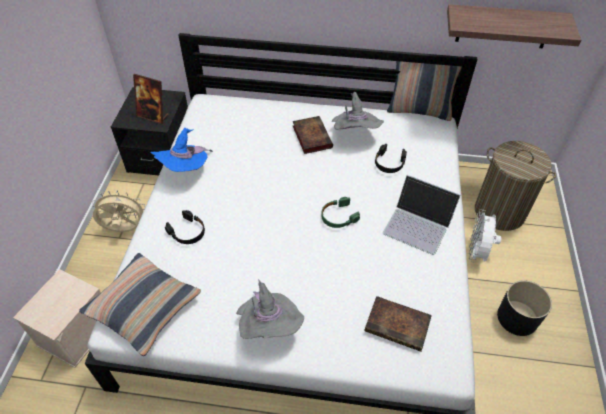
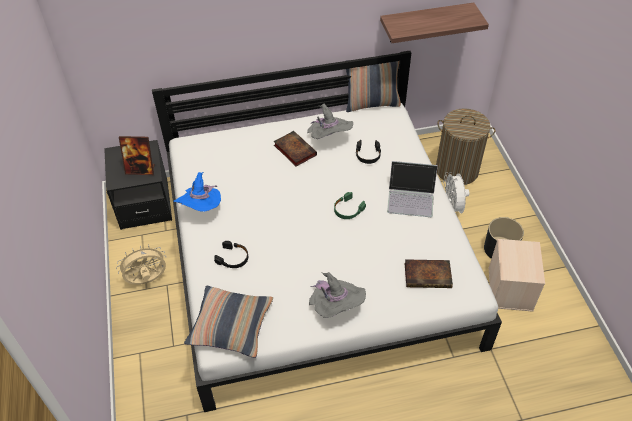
camera: 20 degrees left, 0 degrees up
beige storage box [13,269,101,368] -> beige storage box moved to [489,239,545,312]

